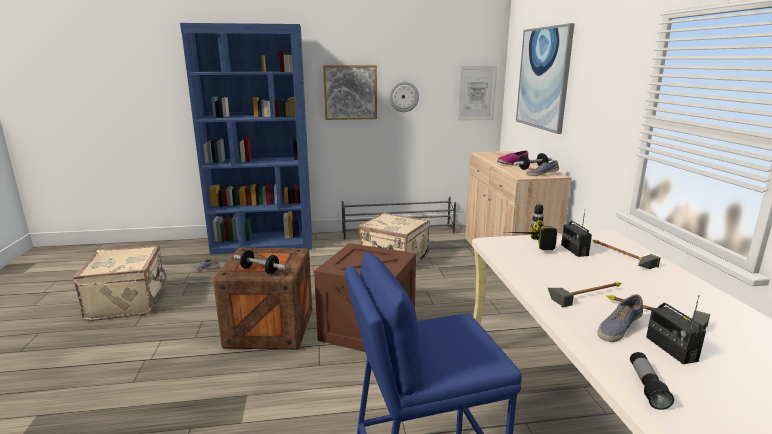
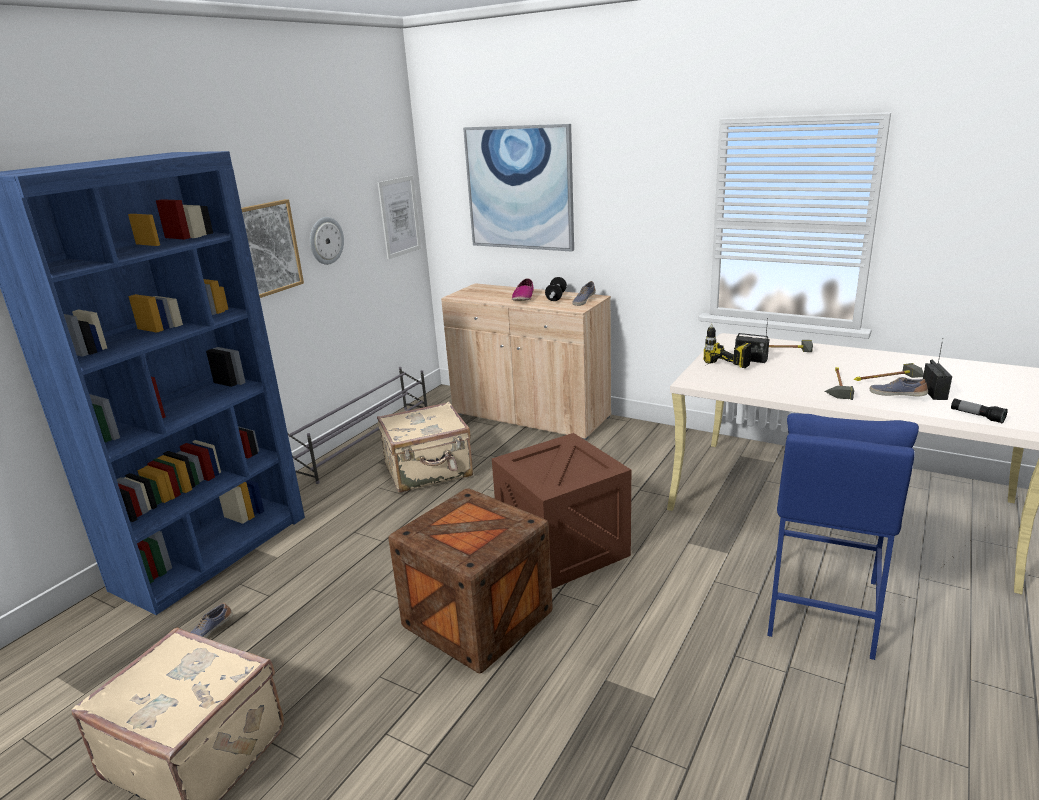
camera: 50 degrees left, 5 degrees up
dumbbell [234,250,286,274] -> none
shoe [597,294,643,342] -> shoe turned 135 degrees clockwise [870,377,928,397]
radio [646,295,706,364] -> radio turned 105 degrees counterclockwise [923,340,952,400]

